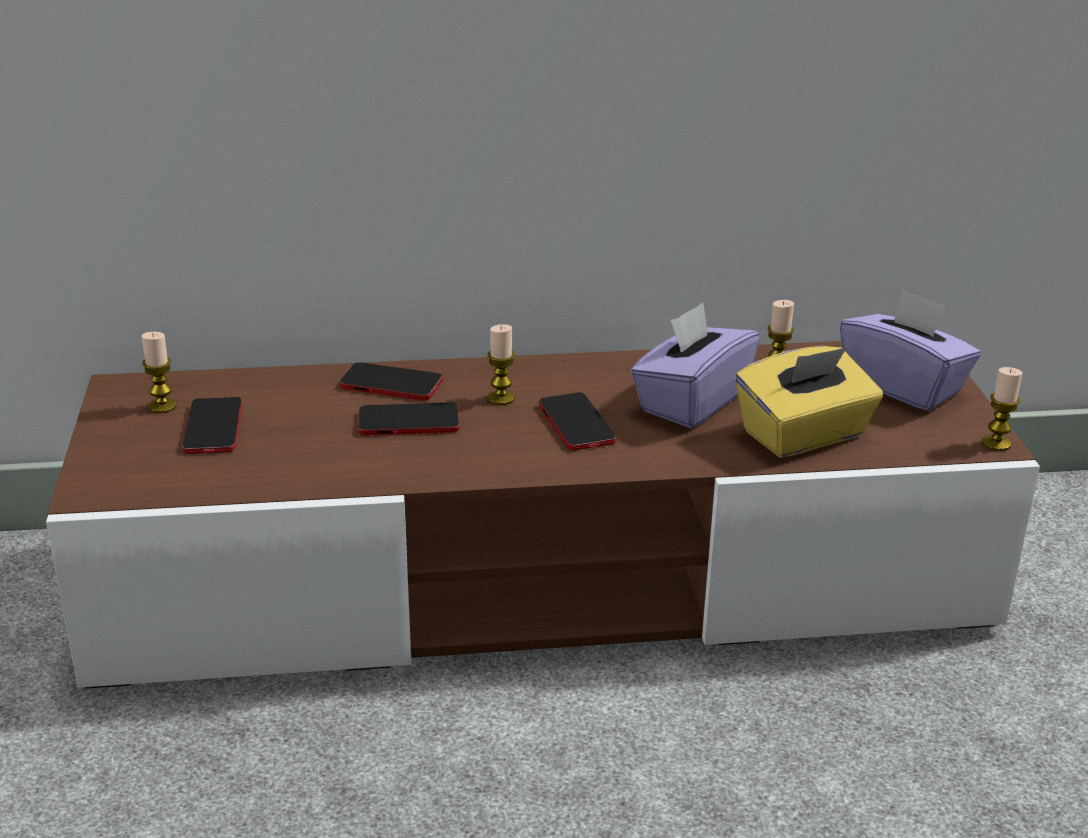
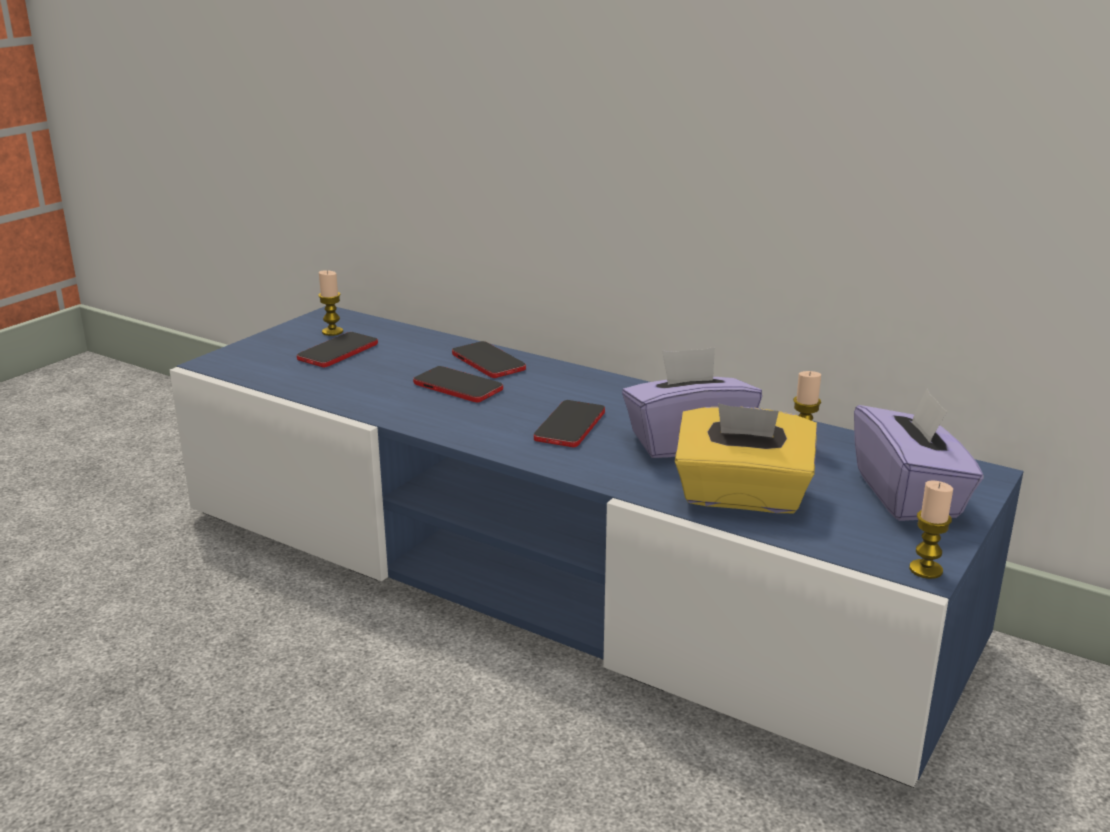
camera: 40 degrees right, 5 degrees down
brown tv stand [46,341,1040,689] -> blue tv stand [170,306,1024,788]
candle [488,324,515,405] -> none

